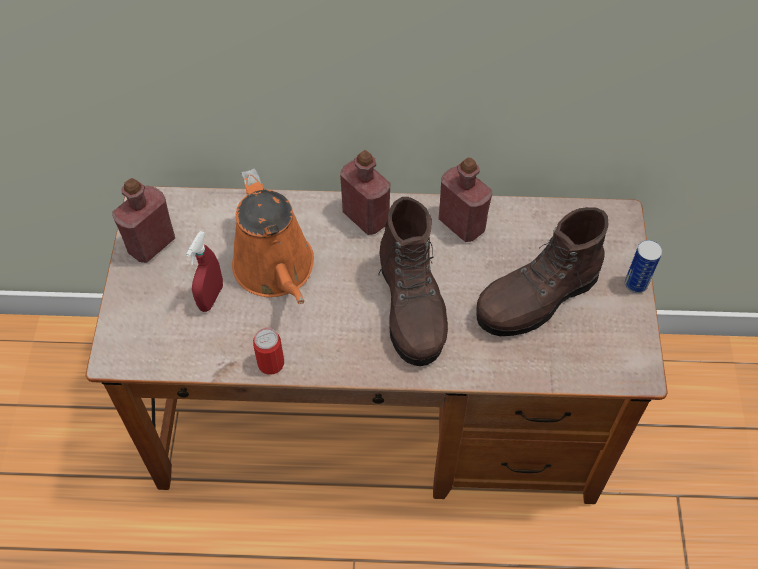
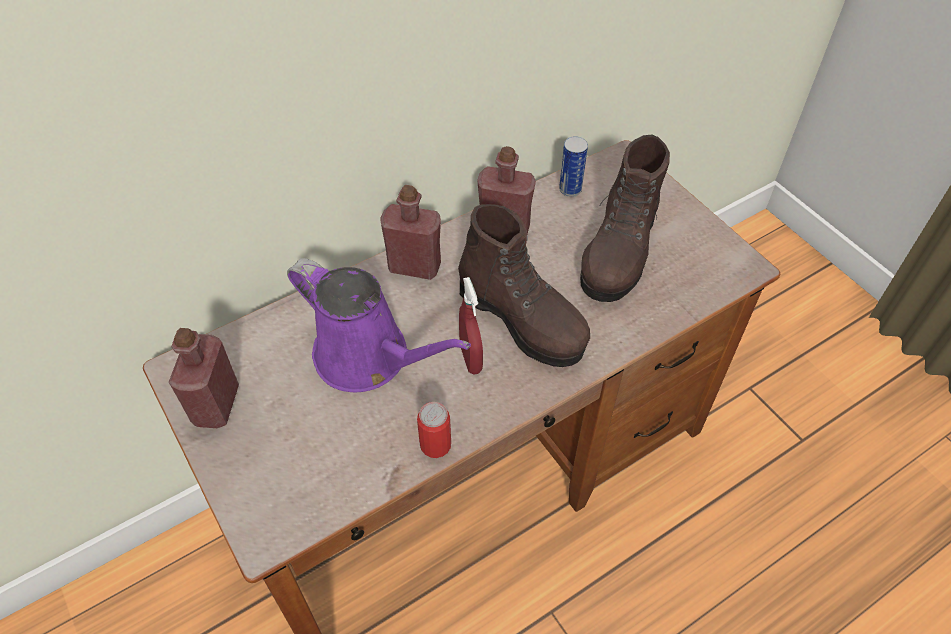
camera: 35 degrees left, 5 degrees down
red spray bottle [186,231,223,312] -> red spray bottle moved to [459,277,483,375]
orange watering can [232,168,314,304] -> purple watering can [287,258,471,393]
can [625,240,662,293] -> can moved to [559,136,588,197]

